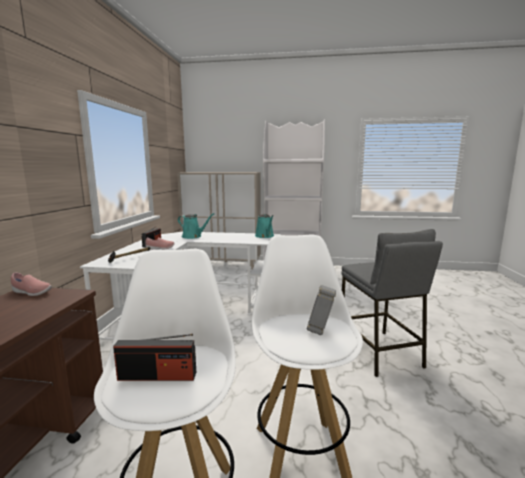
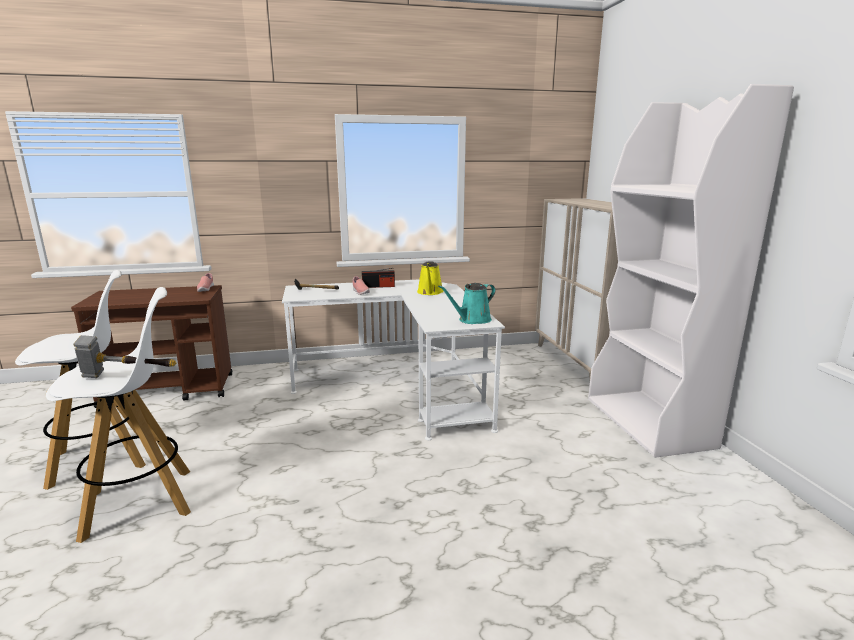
camera: 70 degrees right, 5 degrees up
radio [113,334,196,381] -> none
turquoise watering can [178,213,214,239] -> yellow watering can [417,261,444,295]
grey stool [341,229,443,377] -> none

